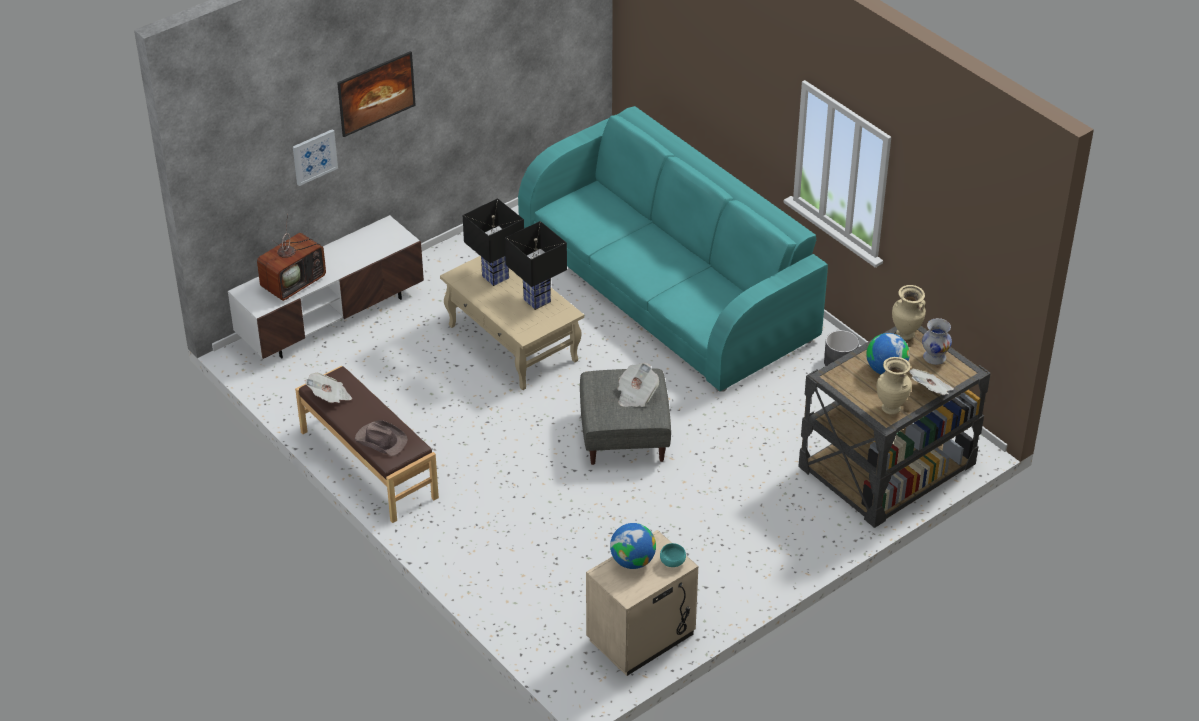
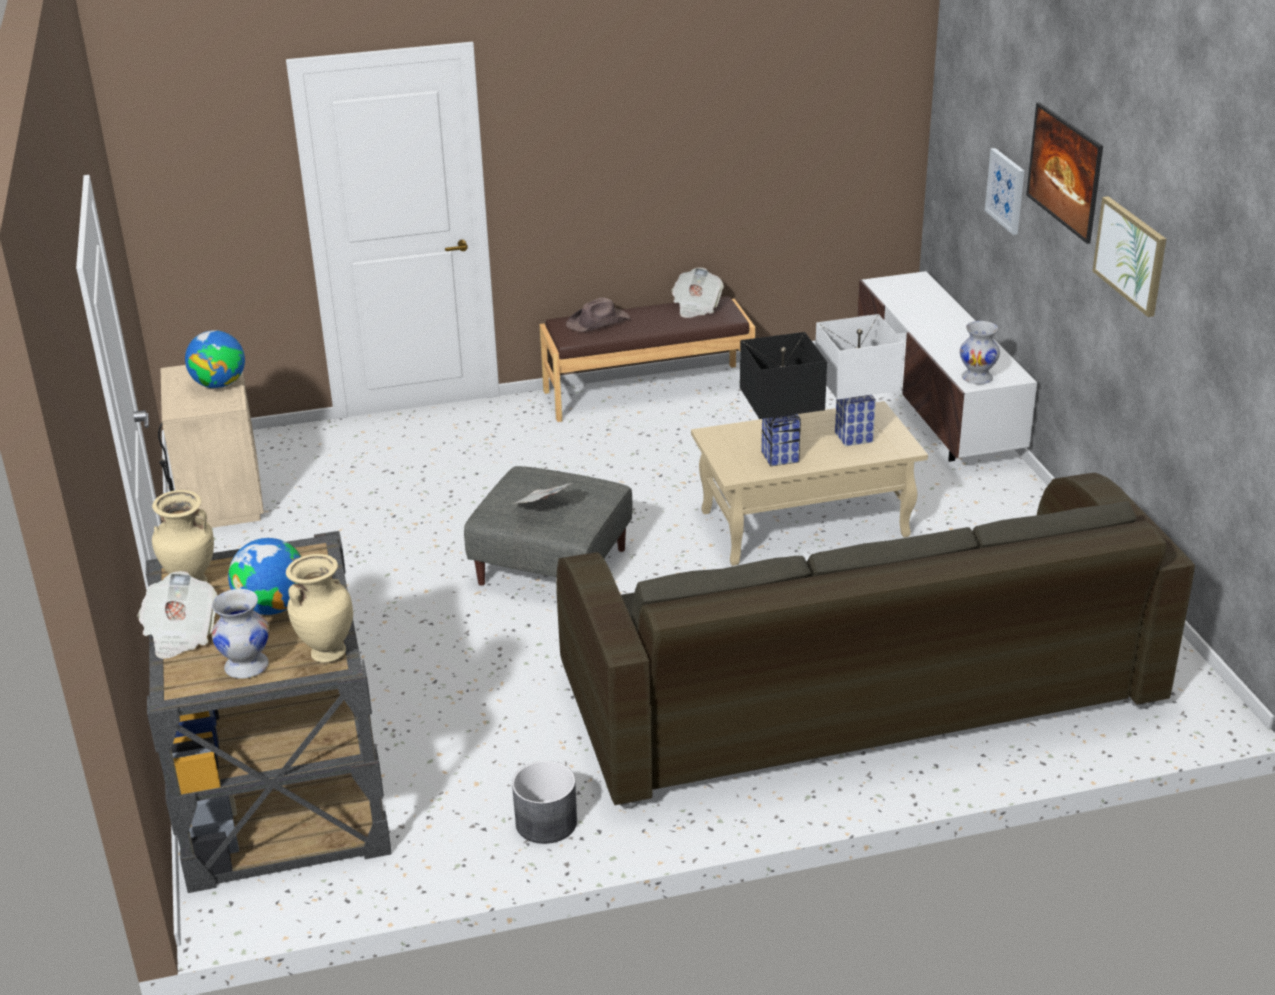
camera: 115 degrees right, 10 degrees down
television [257,214,326,301] -> none
black table lamp [463,198,524,286] -> white table lamp [815,314,904,446]
turquoise sofa [518,106,828,392] -> grey sofa [556,472,1195,809]
turquoise bowl [660,543,686,567] -> none
none -> white vase [960,321,1000,384]
none -> picture [1092,196,1166,317]

